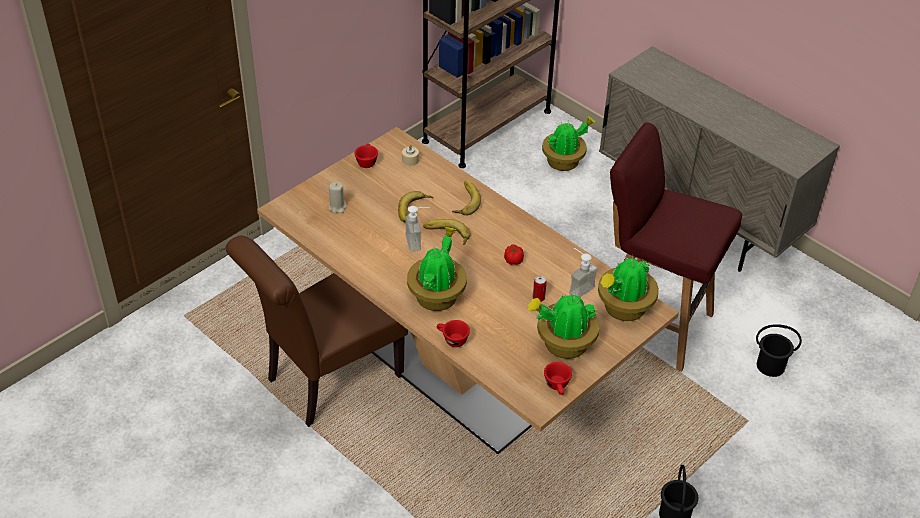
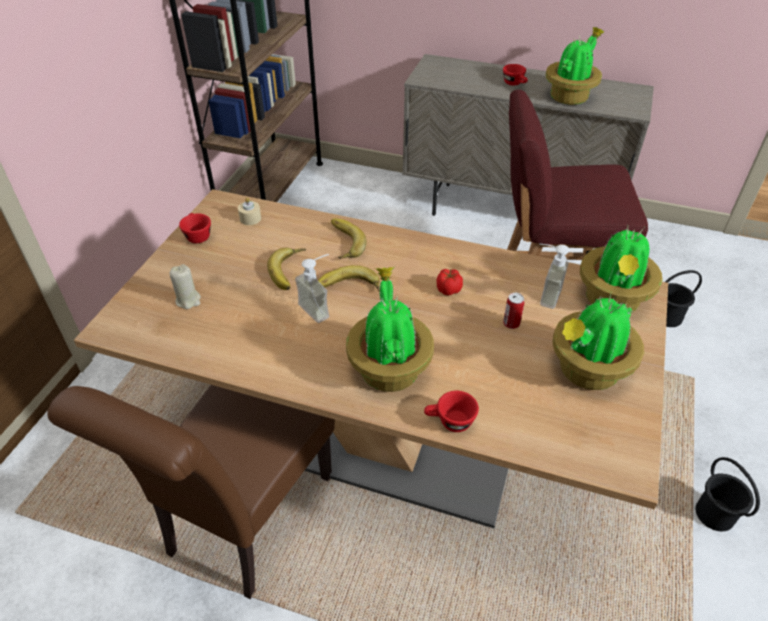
camera: 25 degrees left, 0 degrees up
potted plant [542,116,596,171] -> potted plant moved to [546,27,604,105]
red cup [544,362,572,395] -> red cup moved to [503,64,528,86]

